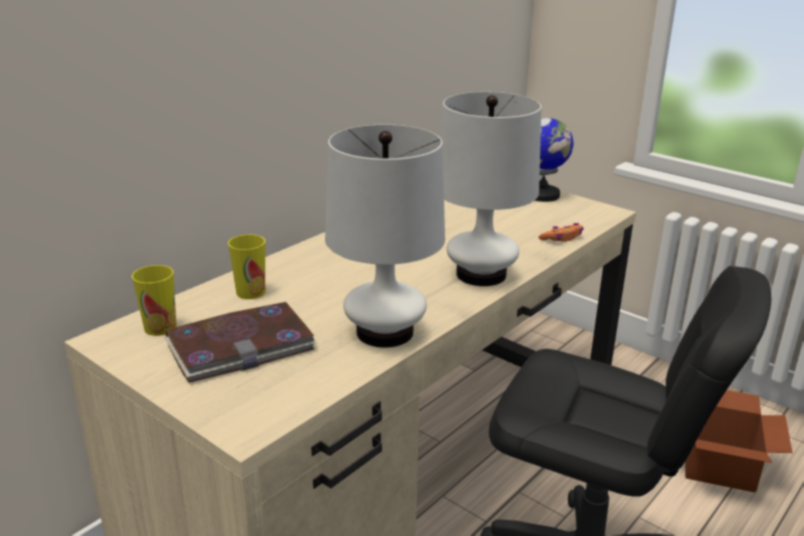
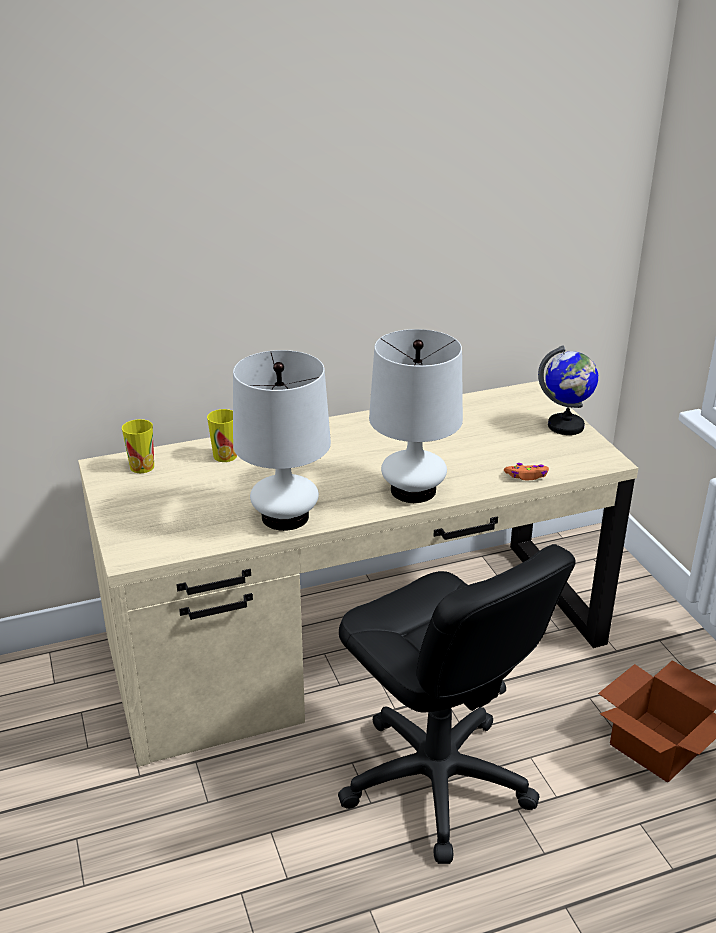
camera: 30 degrees right, 5 degrees up
book [164,302,317,383] -> none

